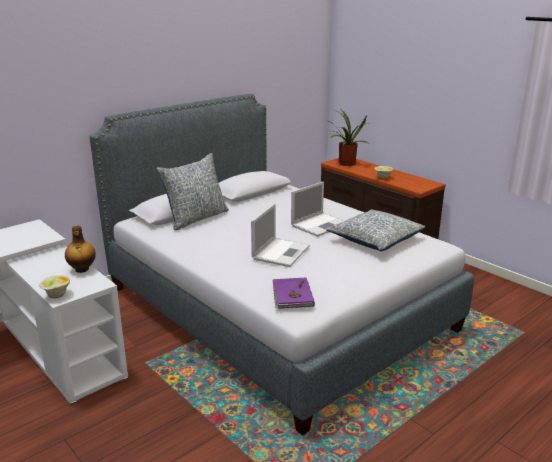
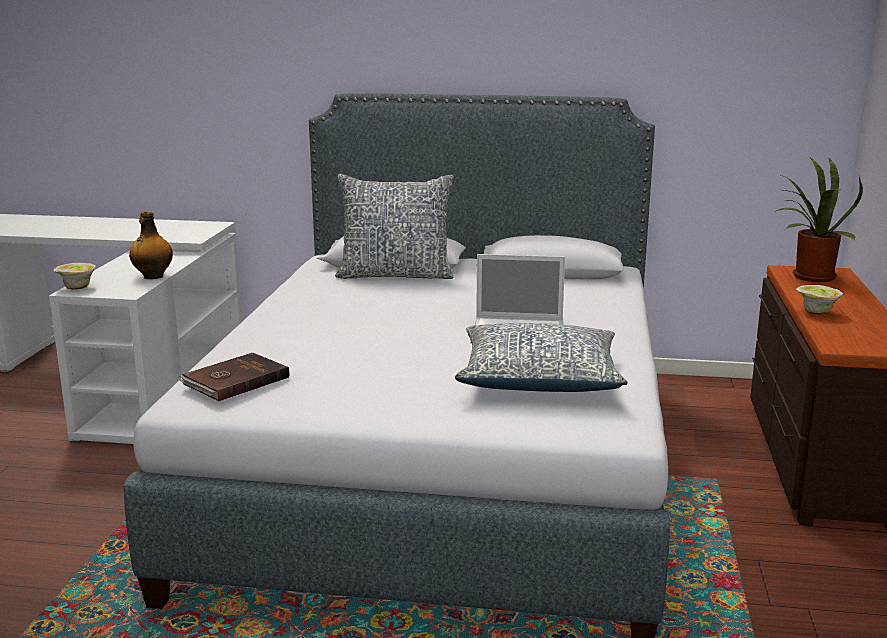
camera: 50 degrees right, 5 degrees down
laptop [251,204,310,267] -> none
purple book [272,277,315,309] -> brown book [179,353,289,401]

